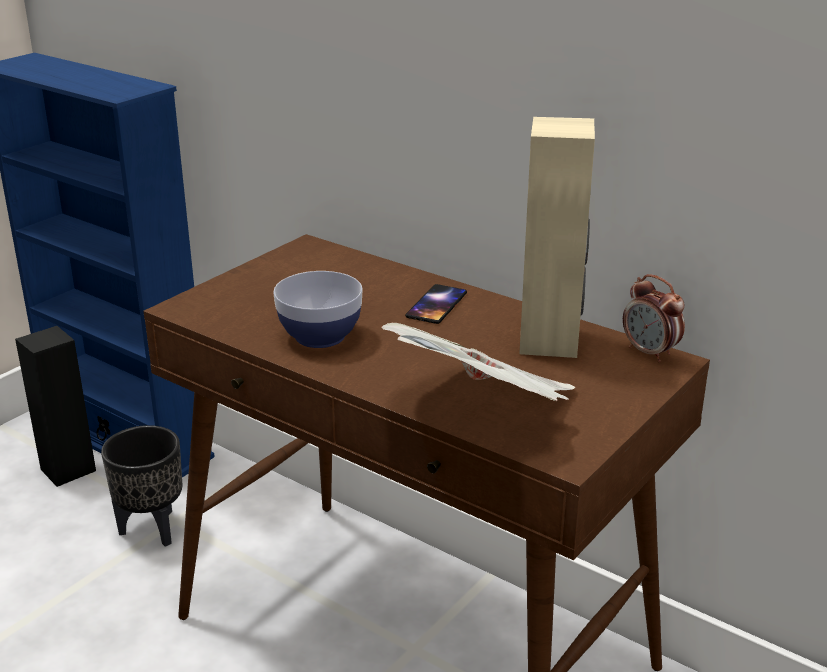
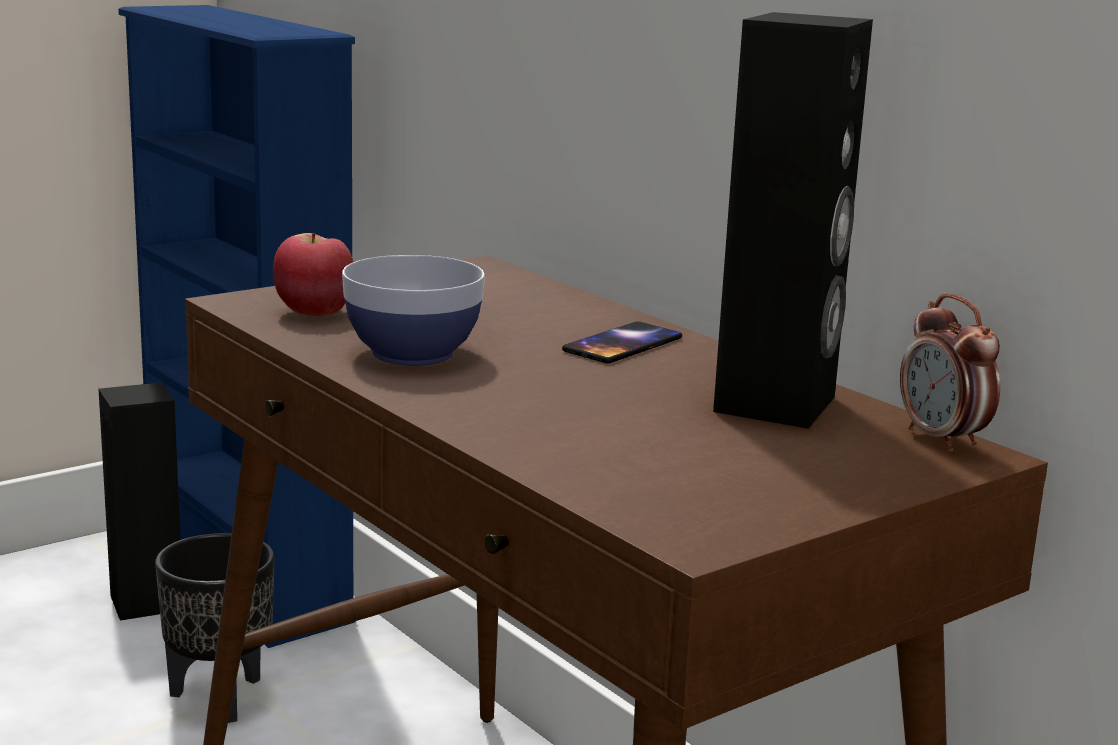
camera: 15 degrees right, 10 degrees down
newspaper [382,323,576,401] -> none
beige speaker [519,117,595,358] -> black speaker [713,12,873,429]
none -> apple [273,233,353,317]

